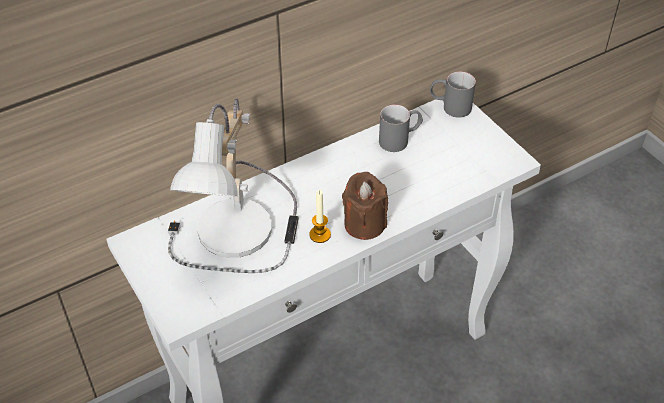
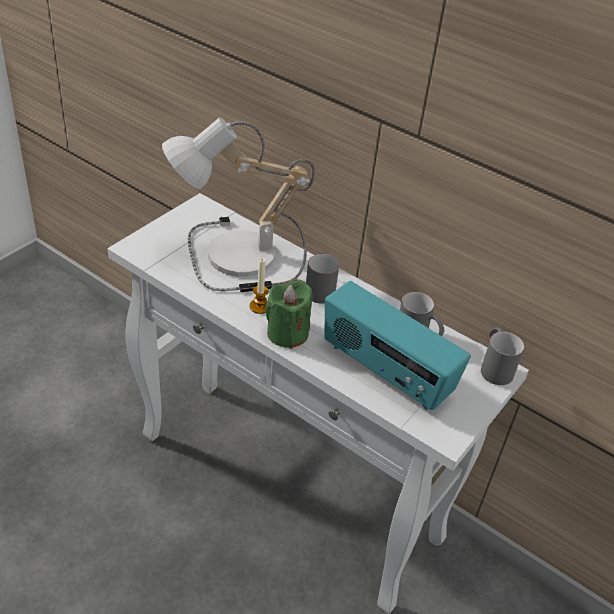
camera: 65 degrees right, 5 degrees down
brown candle [342,172,388,240] -> green candle [266,279,312,349]
none -> grey mug [306,251,339,304]
none -> radio [324,281,471,410]

